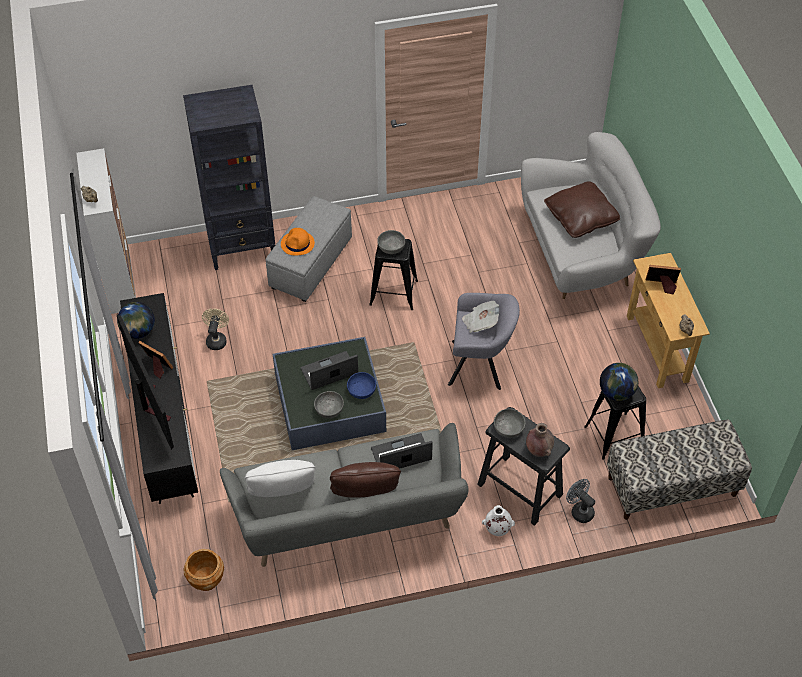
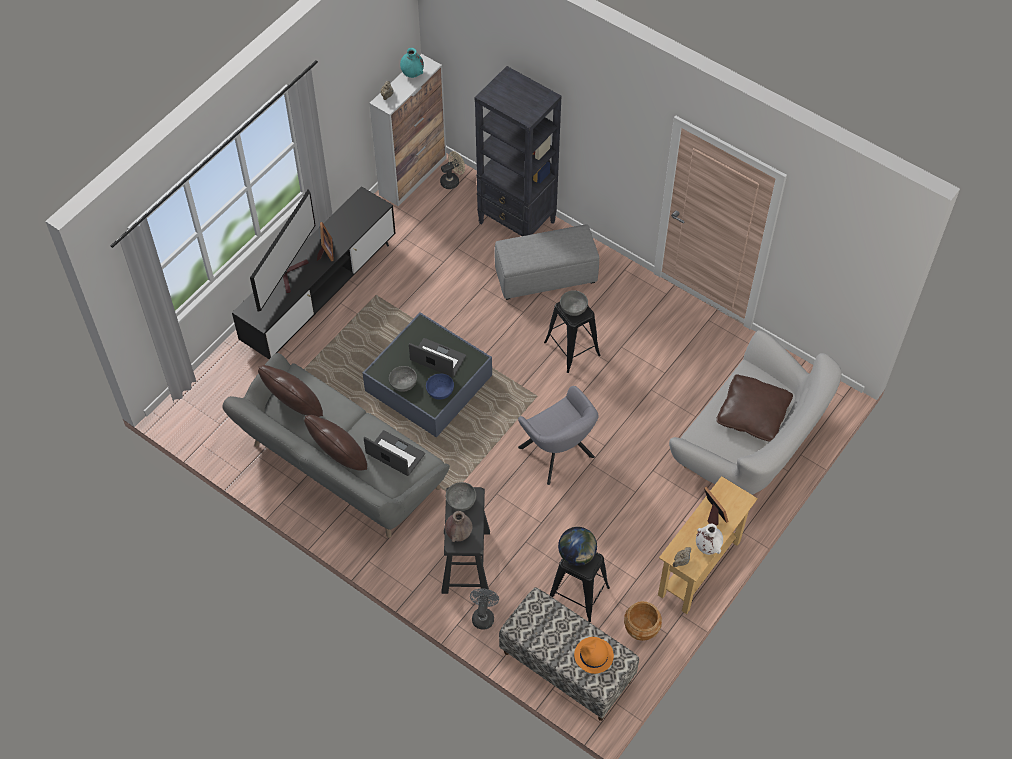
camera: 50 degrees right, 5 degrees up
globe [117,302,155,339] -> none
brown planter [183,549,224,591] -> brown planter moved to [624,601,662,641]
beige fan [202,308,229,350] -> beige fan moved to [440,151,465,189]
white pillow [245,460,316,497] -> brown pillow [258,365,323,417]
orange hat [281,228,315,255] -> orange hat moved to [574,637,614,674]
newspaper [462,301,499,333] -> none
white vase [482,505,515,536] -> white vase moved to [696,524,723,555]
none -> turquoise vase [400,48,424,78]

